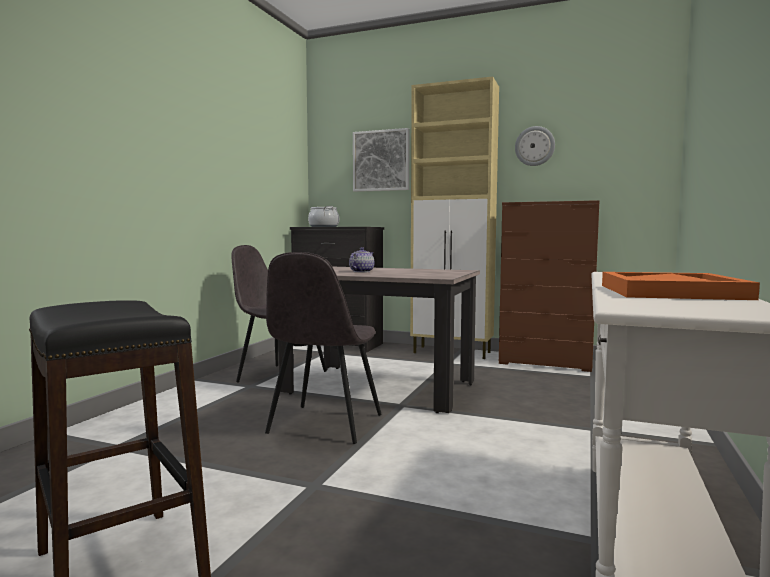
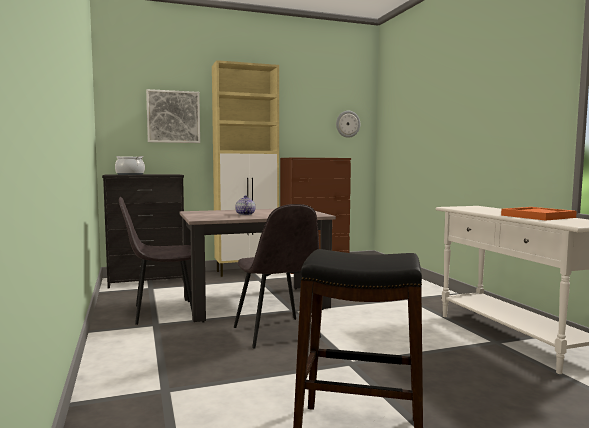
camera: 40 degrees left, 0 degrees up
wall clock [515,126,555,166] -> wall clock moved to [336,111,360,138]

